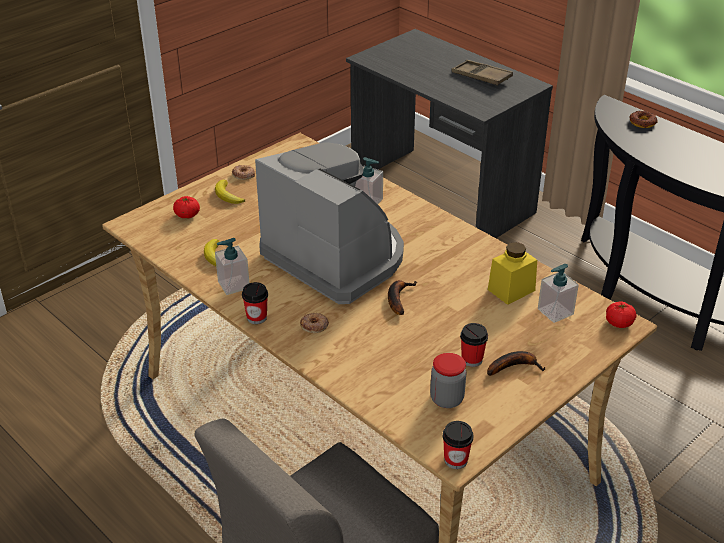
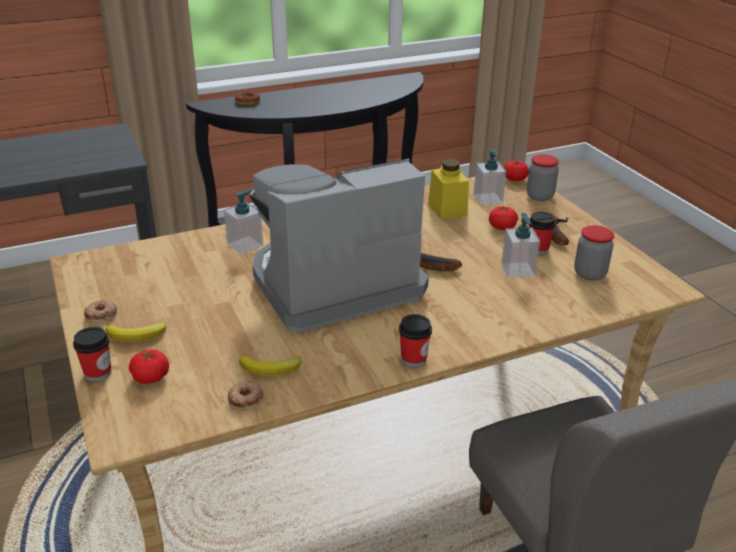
camera: 70 degrees left, 5 degrees down
soap dispenser [215,238,249,295] -> soap dispenser moved to [501,213,540,278]
donut [300,313,329,333] -> donut moved to [228,381,263,411]
cup [443,421,474,469] -> cup moved to [73,327,111,382]
brown tray [452,60,513,86] -> none
none -> tomato [489,206,518,230]
none -> jar [527,154,559,201]

